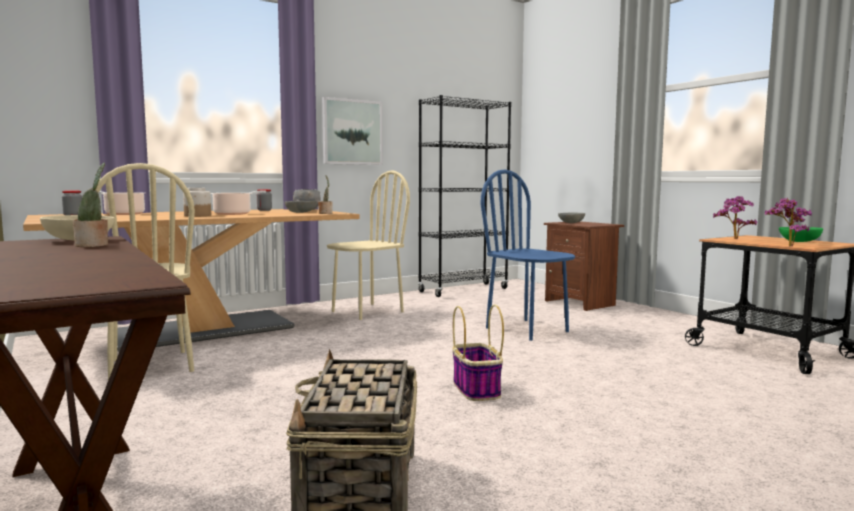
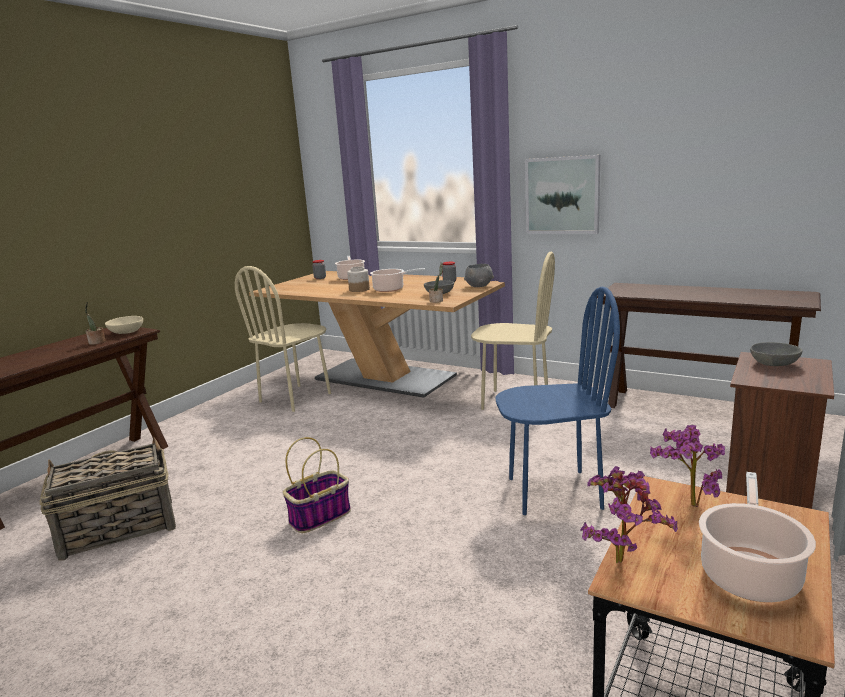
camera: 65 degrees right, 10 degrees up
black bookcase [418,95,511,297] -> brown console table [597,283,821,408]
blue chair [481,169,575,341] -> blue chair turned 60 degrees clockwise [495,287,620,515]
green bowl [779,227,823,242] -> cooking pot [699,472,816,602]

